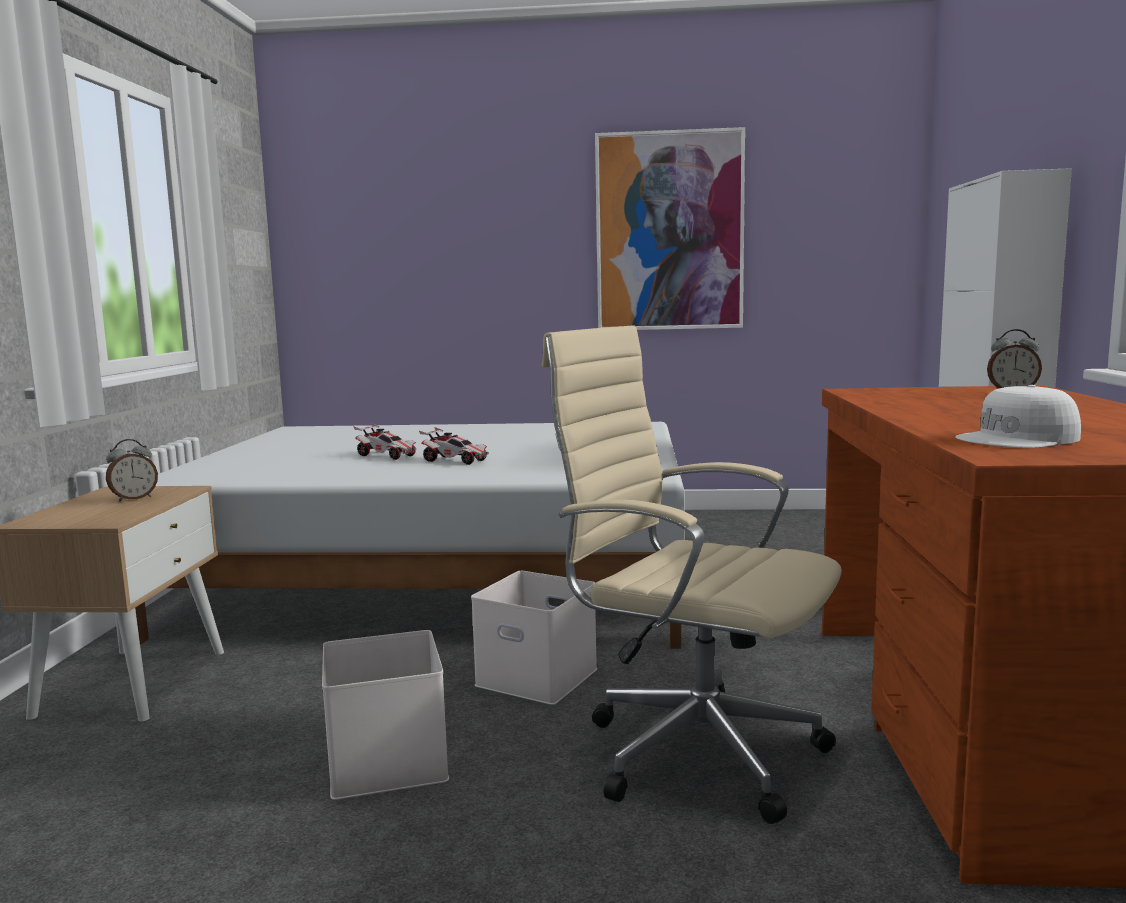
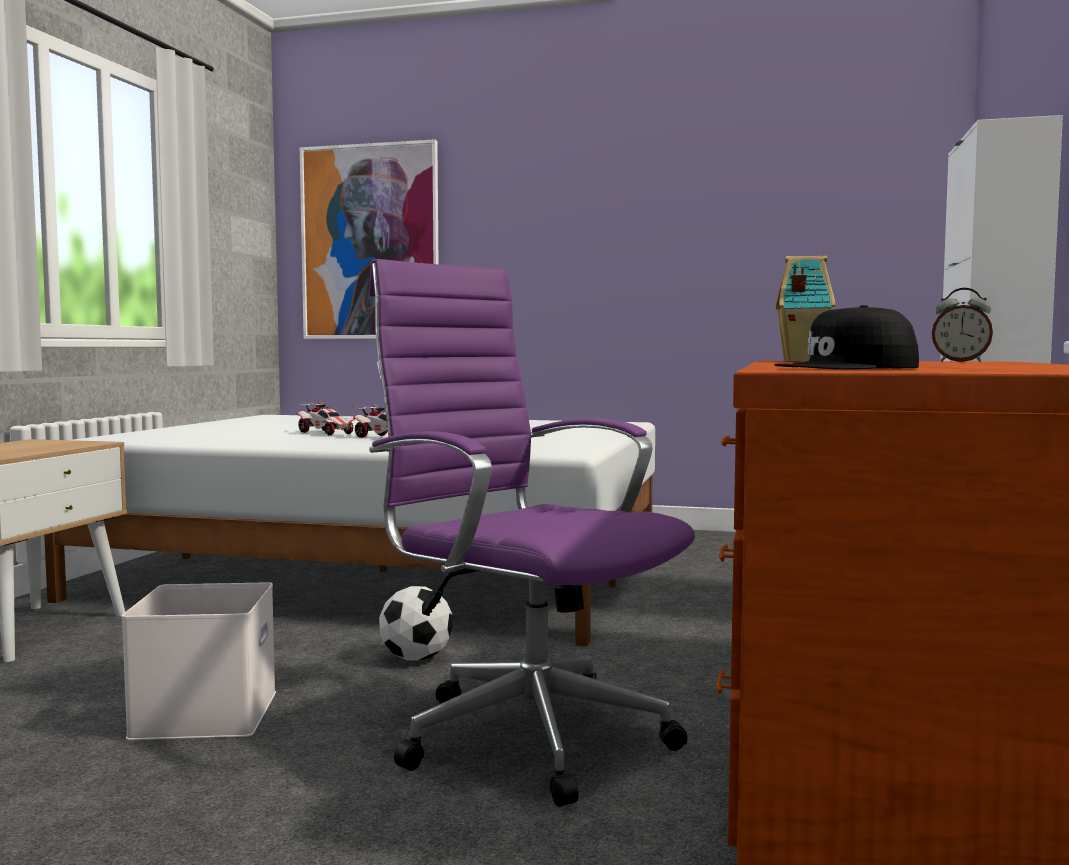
camera: 10 degrees right, 5 degrees down
alarm clock [106,439,158,502] -> none
white storage box [471,571,597,705] -> football [379,586,453,660]
beige office chair [542,325,842,824] -> purple office chair [369,259,695,807]
picture [595,127,745,330] -> picture moved to [300,139,438,339]
white cap [955,385,1081,448] -> black cap [774,305,919,369]
none -> toy house [776,256,835,361]

